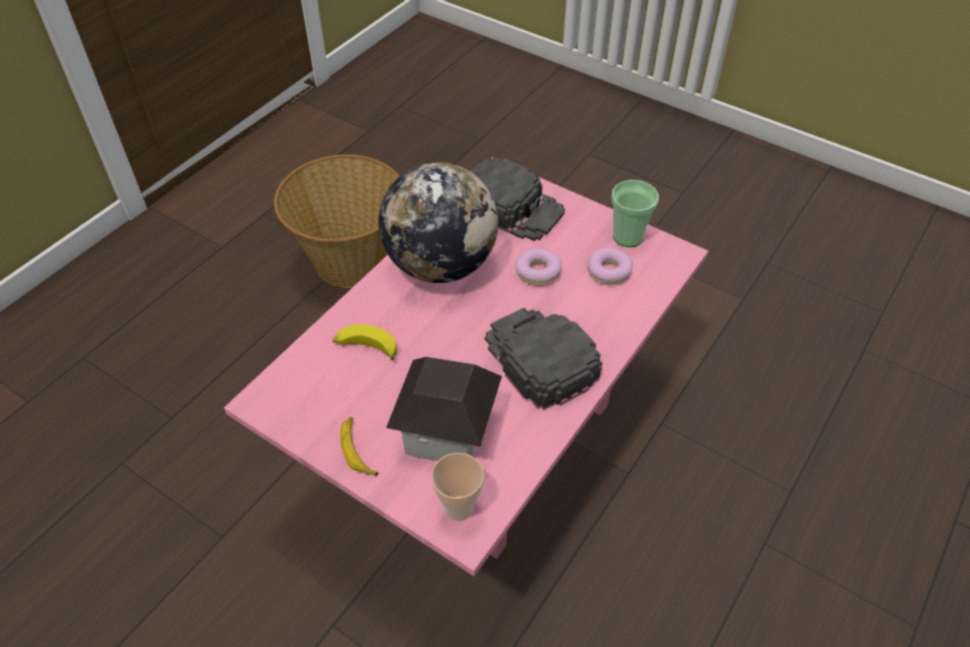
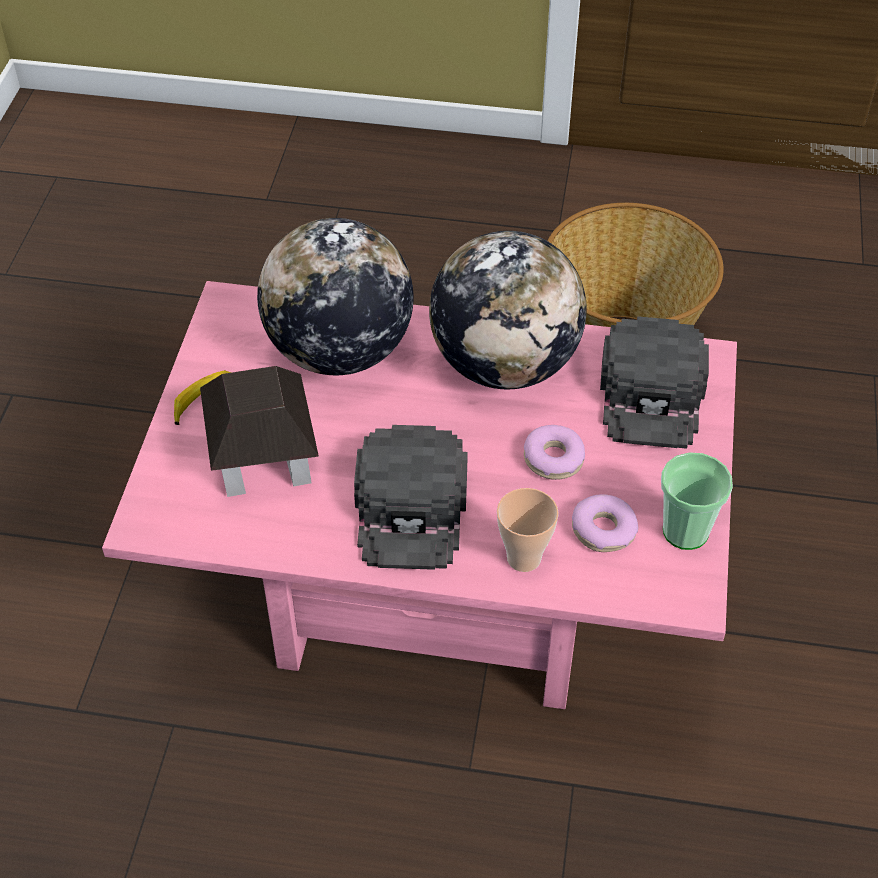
camera: 65 degrees right, 0 degrees up
banana [332,324,397,360] -> globe [257,218,414,375]
cup [431,453,484,521] -> cup moved to [497,488,559,572]
black cap [485,308,602,410] -> black cap turned 150 degrees clockwise [354,425,468,570]

